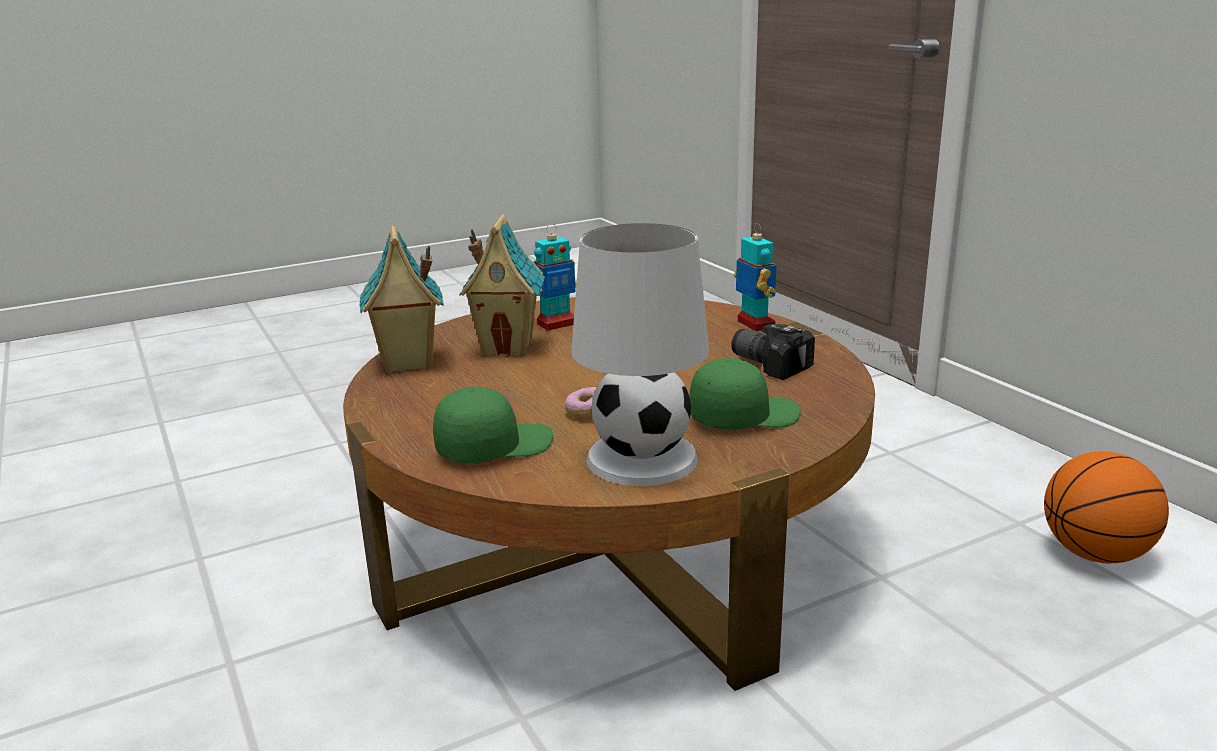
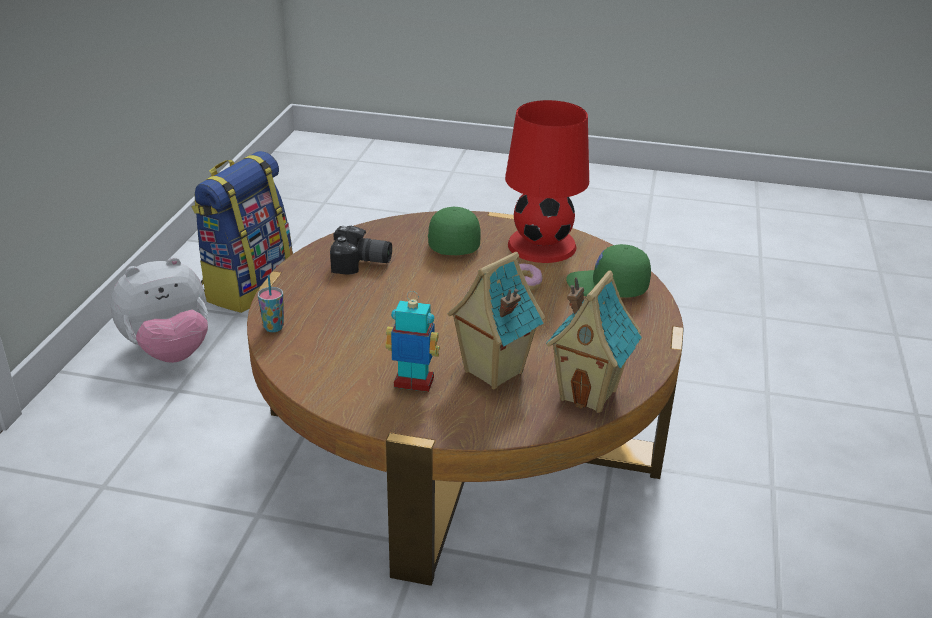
camera: 140 degrees left, 10 degrees up
white table lamp [571,223,709,486] -> red table lamp [505,100,589,263]
green cap [689,358,801,430] -> green cap turned 60 degrees clockwise [428,207,481,255]
camera [731,324,815,380] -> camera turned 75 degrees counterclockwise [330,226,392,275]
toy robot [734,223,777,331] -> none
basketball [1044,451,1169,563] -> backpack [192,151,293,313]
none -> plush toy [110,257,208,363]
none -> cup [258,275,284,332]

